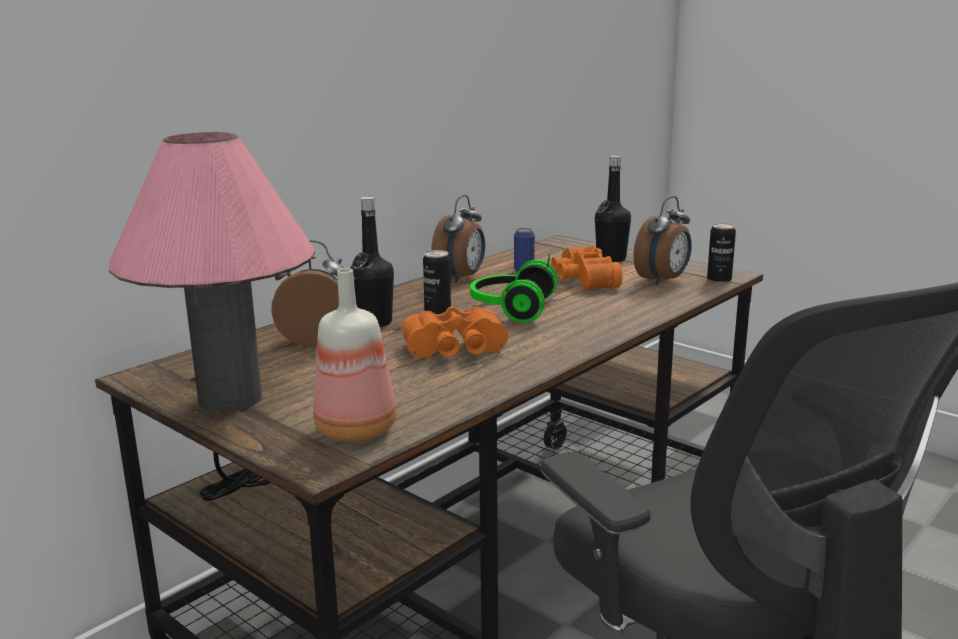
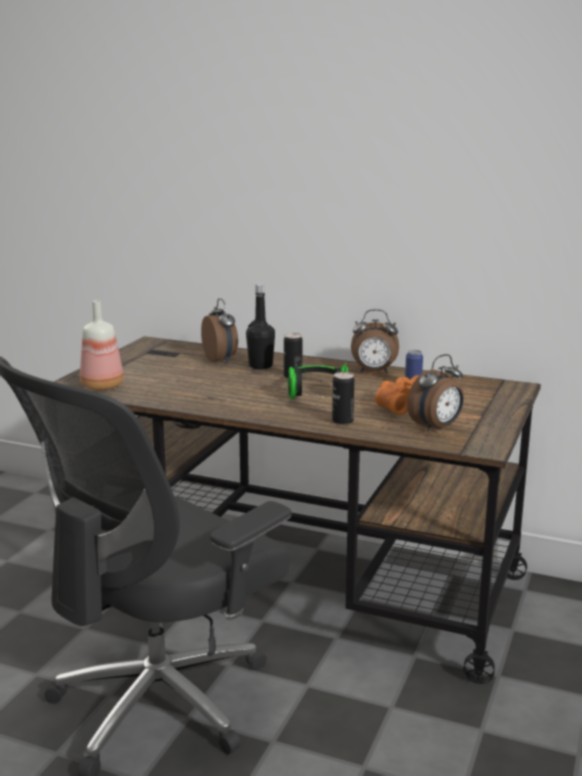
camera: 70 degrees right, 0 degrees up
pink table lamp [108,132,315,412] -> none
orange binoculars [402,306,508,358] -> none
black bottle [595,155,631,262] -> none
alarm clock [634,196,692,285] -> alarm clock turned 60 degrees counterclockwise [407,354,464,432]
can [707,223,736,283] -> can moved to [332,372,354,425]

